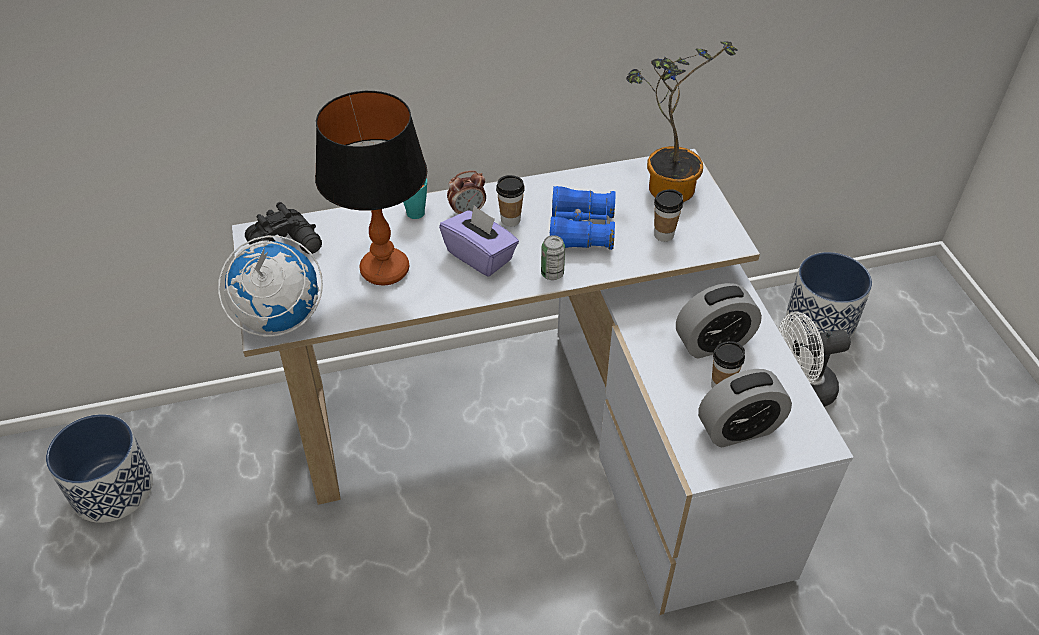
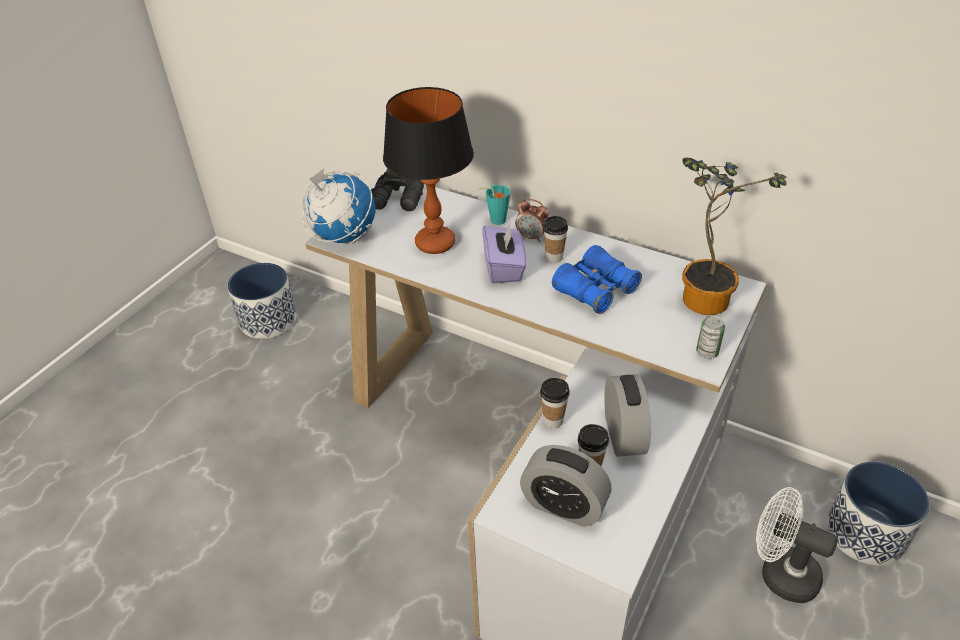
camera: 45 degrees right, 5 degrees down
can [541,235,565,280] -> can moved to [696,315,725,359]
cup [654,189,683,242] -> cup moved to [540,378,570,428]
alarm clock [676,283,762,359] -> alarm clock turned 120 degrees counterclockwise [604,374,651,457]

